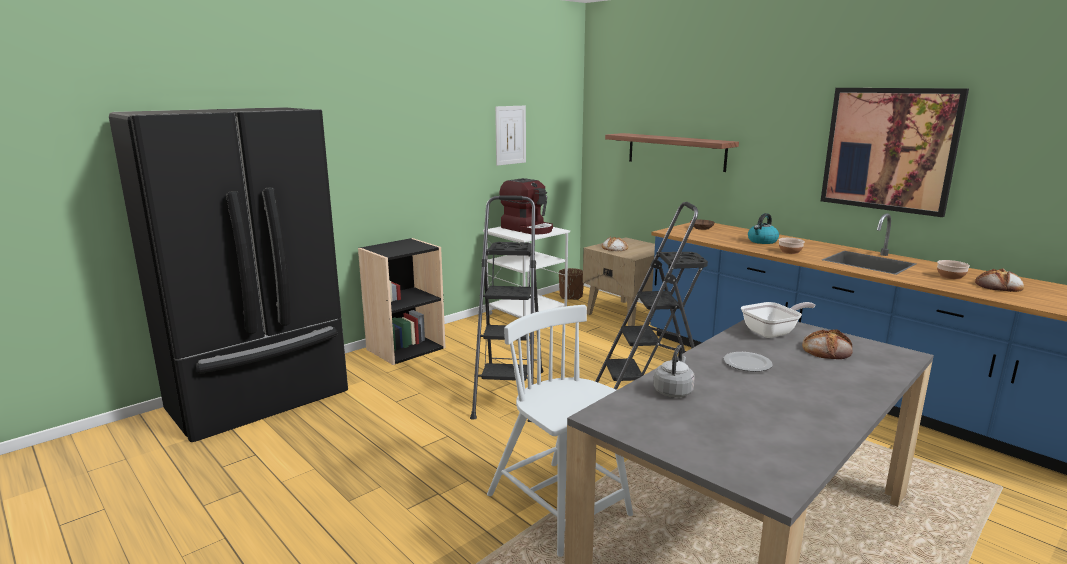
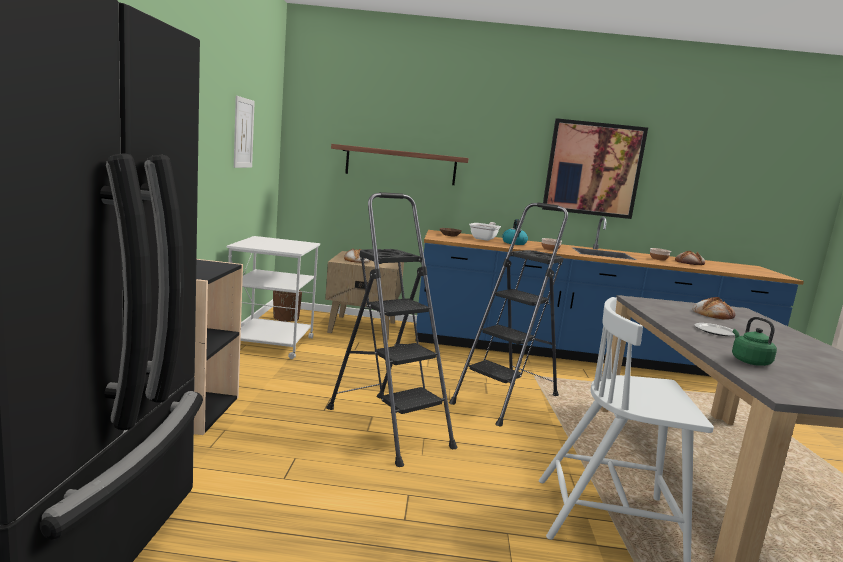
camera: 45 degrees left, 5 degrees down
coffee machine [499,178,553,234] -> none
grey kettle [653,345,695,398] -> green kettle [732,317,777,366]
frying pan [741,302,815,338] -> frying pan moved to [469,222,501,241]

